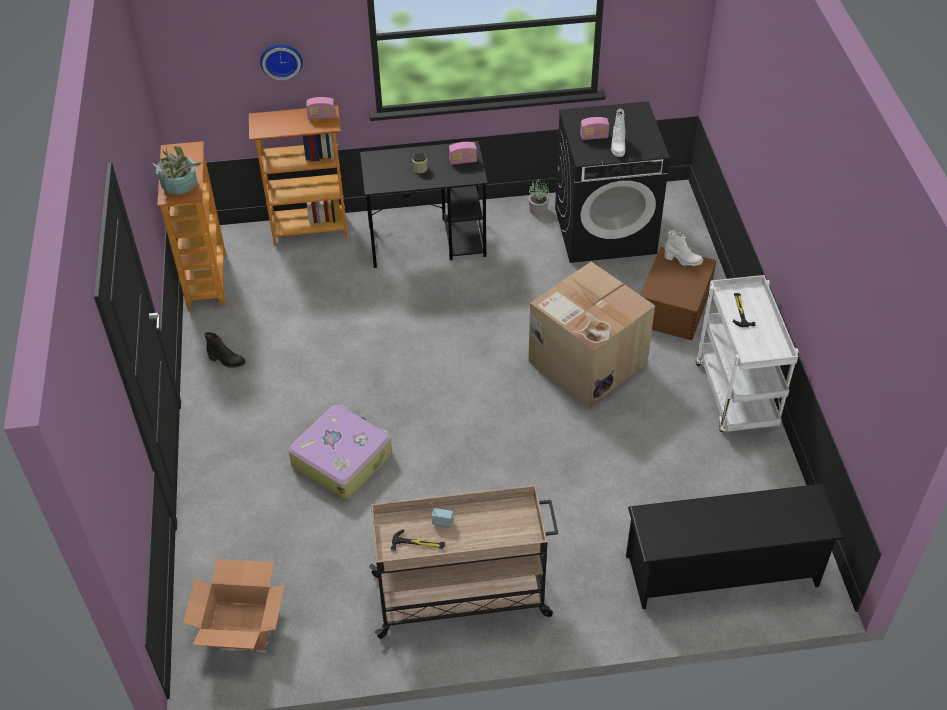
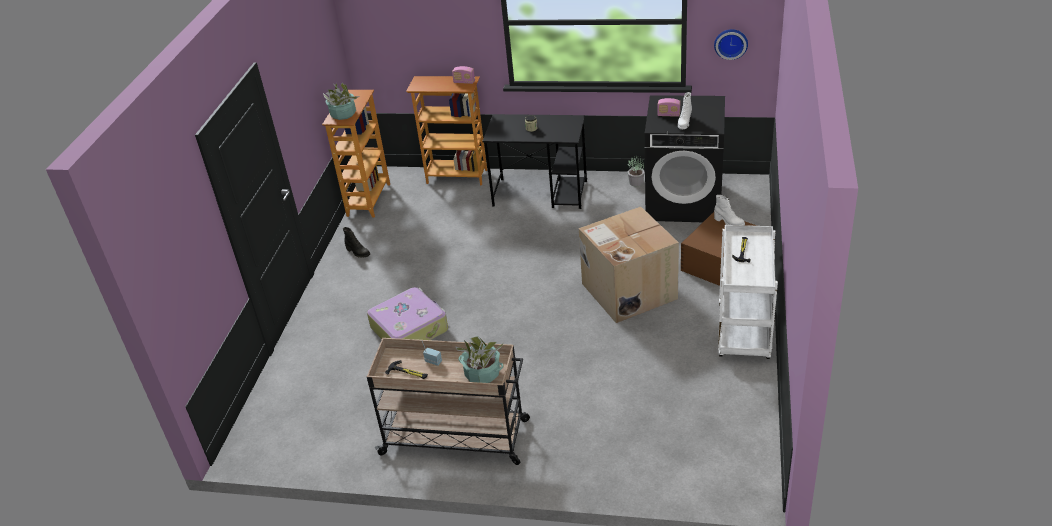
camera: 20 degrees right, 10 degrees down
cardboard box [183,559,285,651] -> none
wall clock [260,44,303,80] -> wall clock moved to [714,29,748,60]
radio [449,142,477,165] -> none
black shoe rack [626,484,845,609] -> none
none -> potted plant [455,336,504,383]

